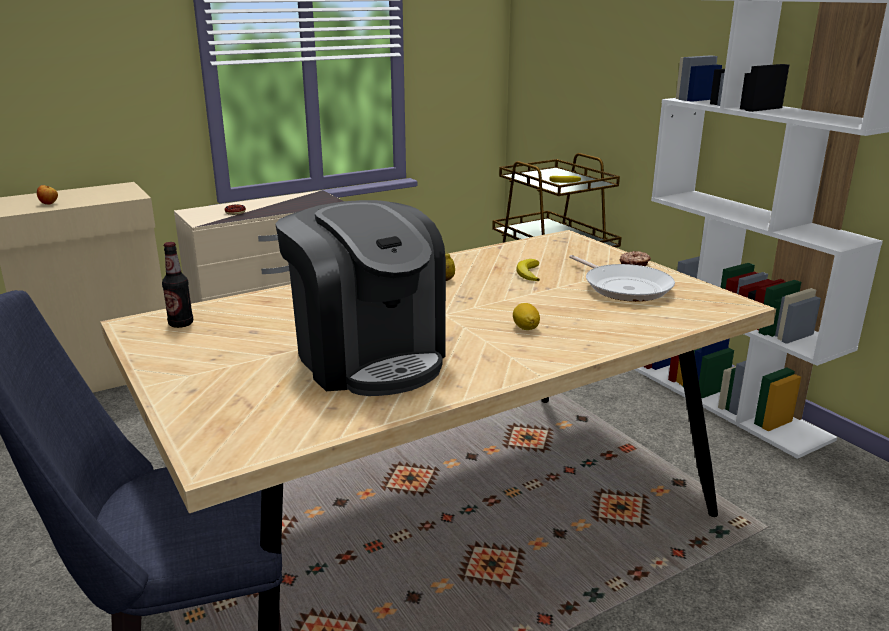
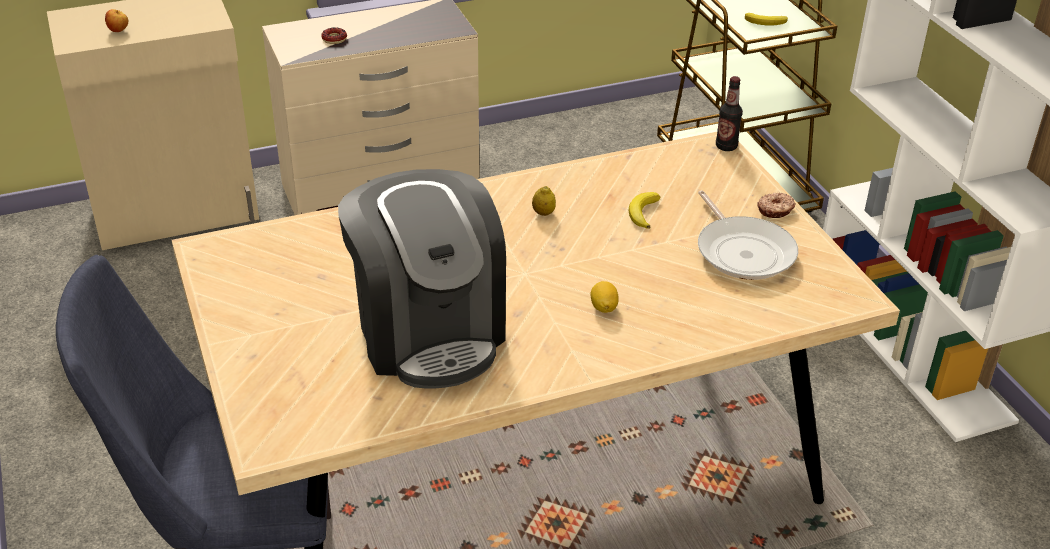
camera: 10 degrees right, 15 degrees up
bottle [162,242,193,328] -> bottle moved to [716,76,743,151]

